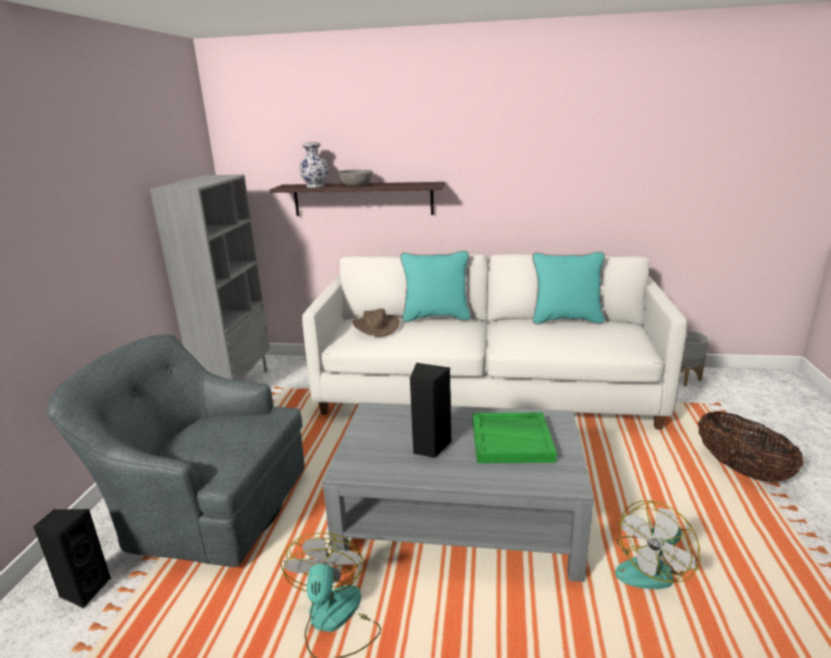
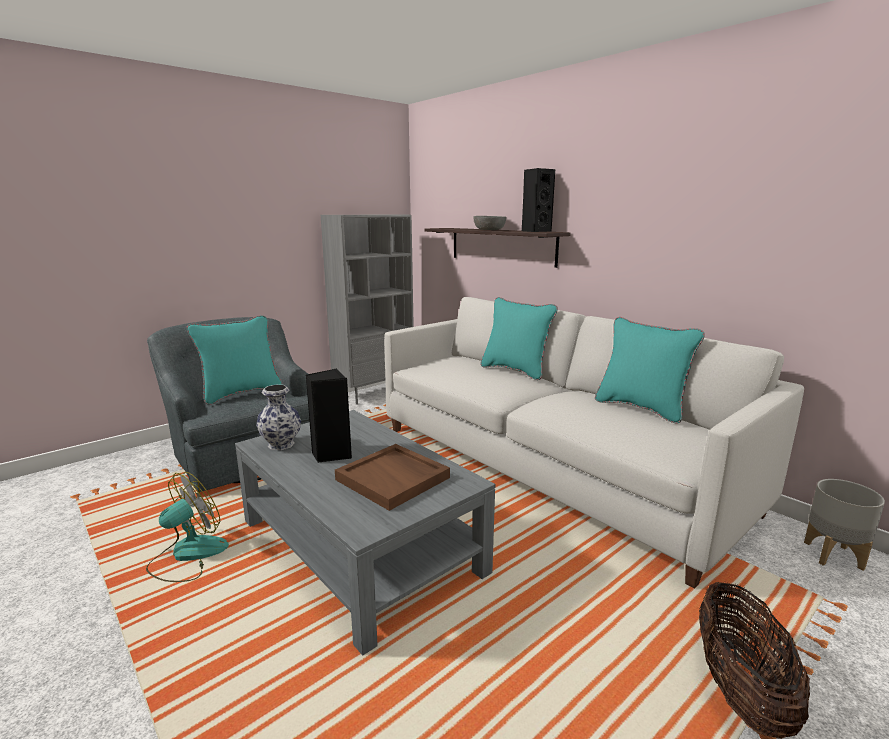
camera: 40 degrees right, 5 degrees down
black speaker [33,509,111,608] -> black speaker moved to [522,168,555,232]
vase [299,142,329,188] -> vase moved to [256,385,301,450]
brown hat [352,309,399,336] -> none
green tray [473,412,557,463] -> brown tray [335,444,450,511]
fan [615,501,700,589] -> none
none -> turquoise pillow [187,315,283,405]

